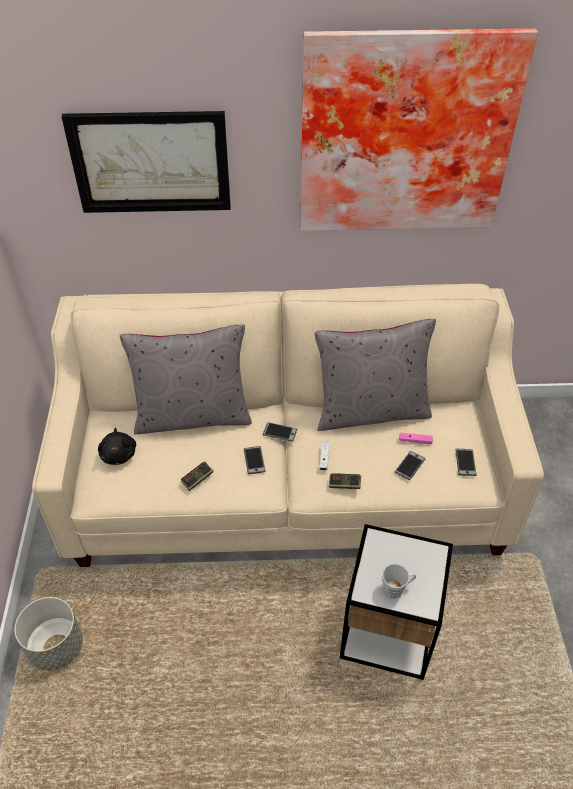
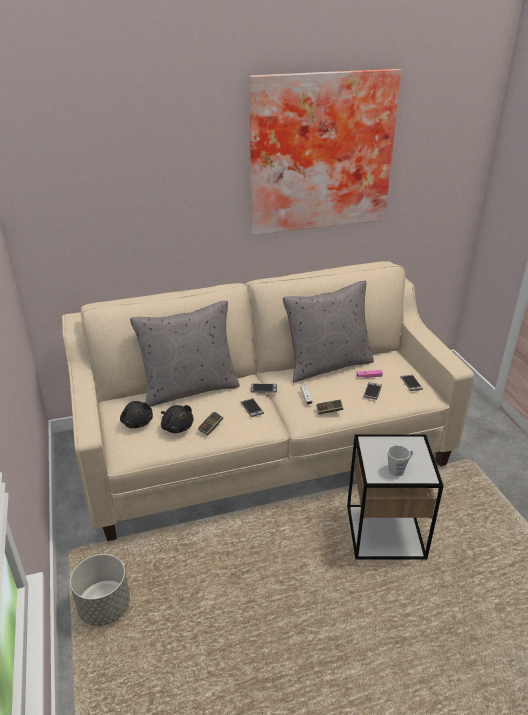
camera: 15 degrees left, 15 degrees down
picture [61,111,231,213] -> none
none -> black plush toy [161,405,194,433]

